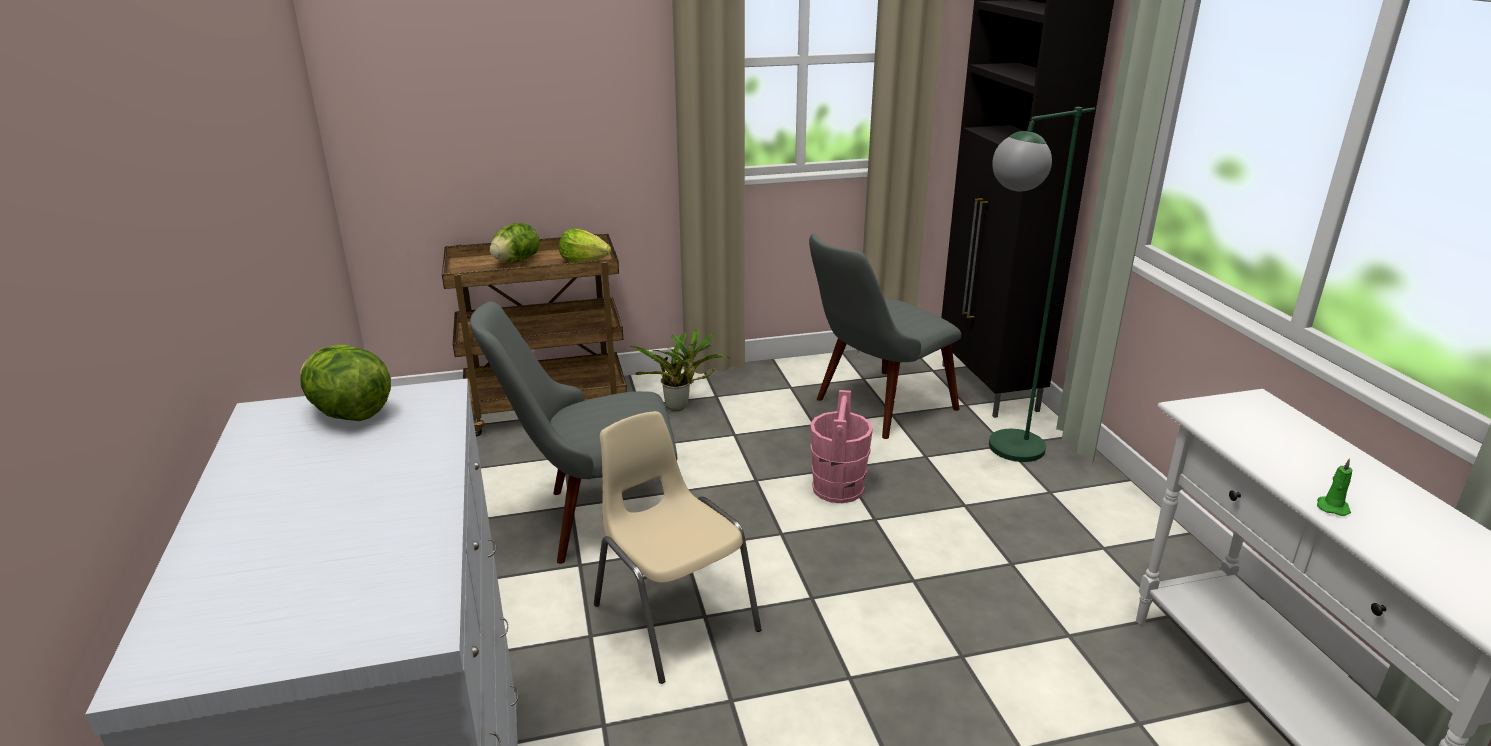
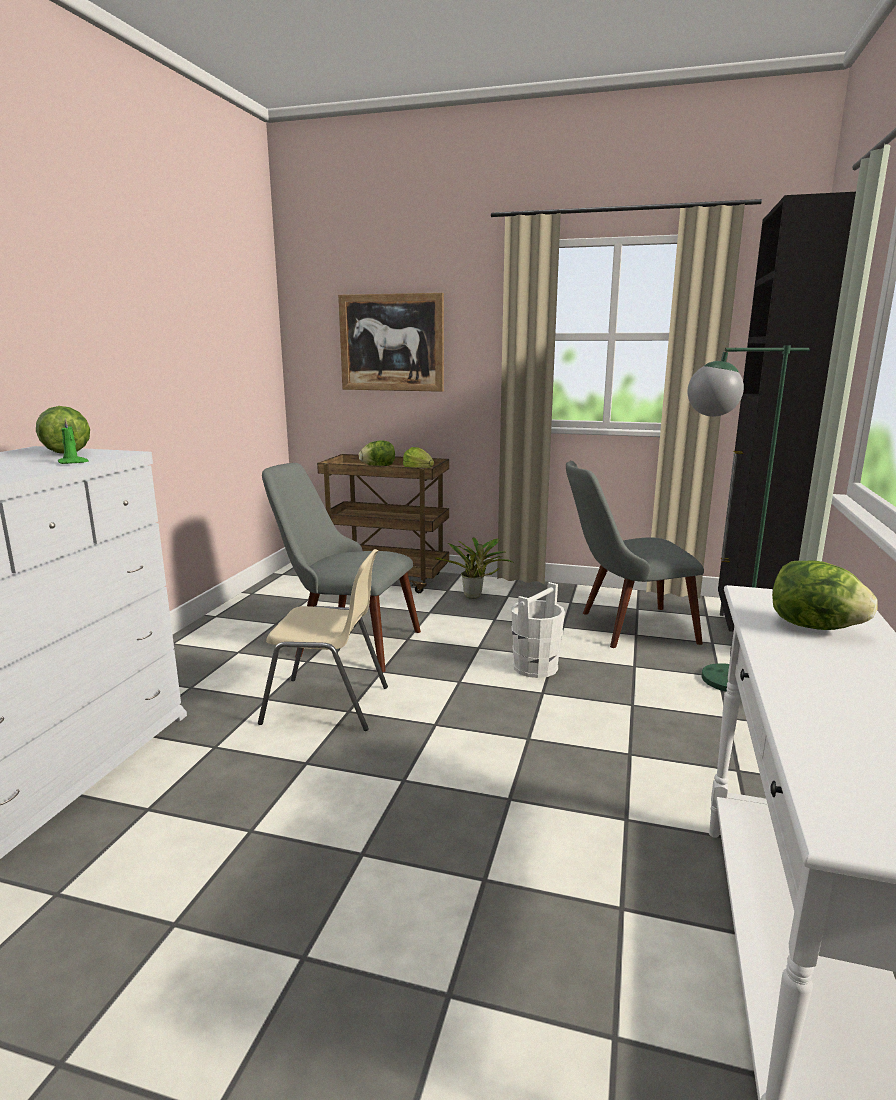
camera: 30 degrees right, 10 degrees down
beige chair [594,411,762,684] -> beige chair turned 105 degrees clockwise [258,549,388,731]
pink bucket [810,390,873,503] -> white bucket [511,582,565,678]
green candle [1317,458,1353,516] -> green candle moved to [58,418,88,464]
none -> picture [338,293,444,392]
none -> lettuce [772,561,877,630]

